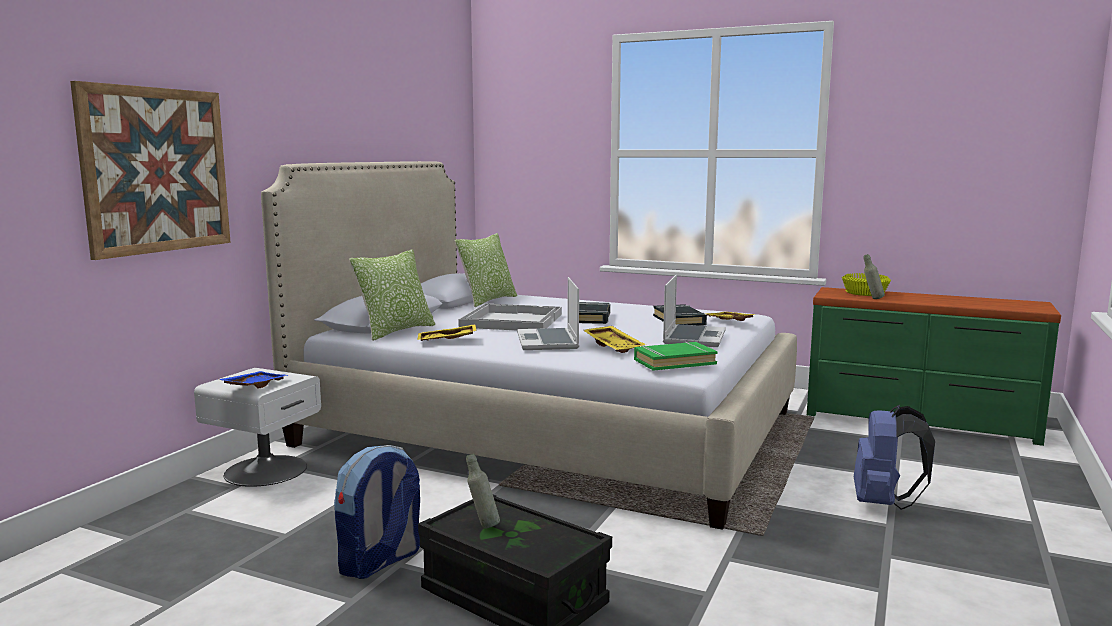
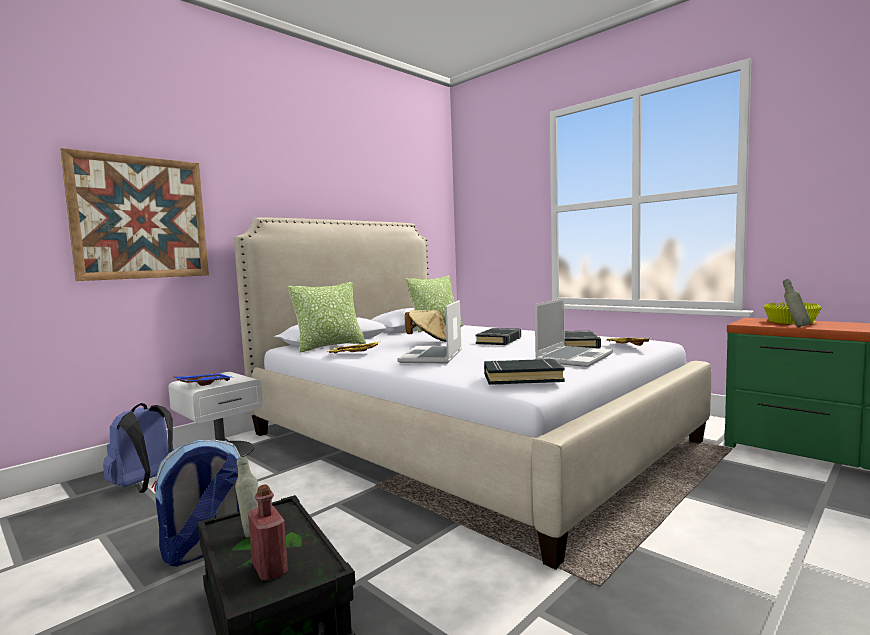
camera: 20 degrees right, 5 degrees down
white tray [458,304,562,330] -> beige hat [405,310,446,342]
yellow tray [583,326,646,353] -> none
green book [634,342,718,371] -> black book [484,358,565,385]
blue backpack [854,405,935,510] -> blue backpack moved to [103,403,174,493]
none -> red bottle [248,484,288,581]

